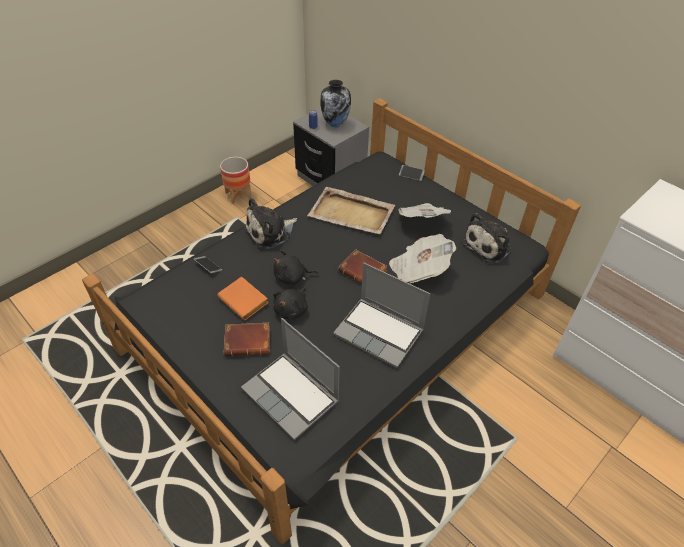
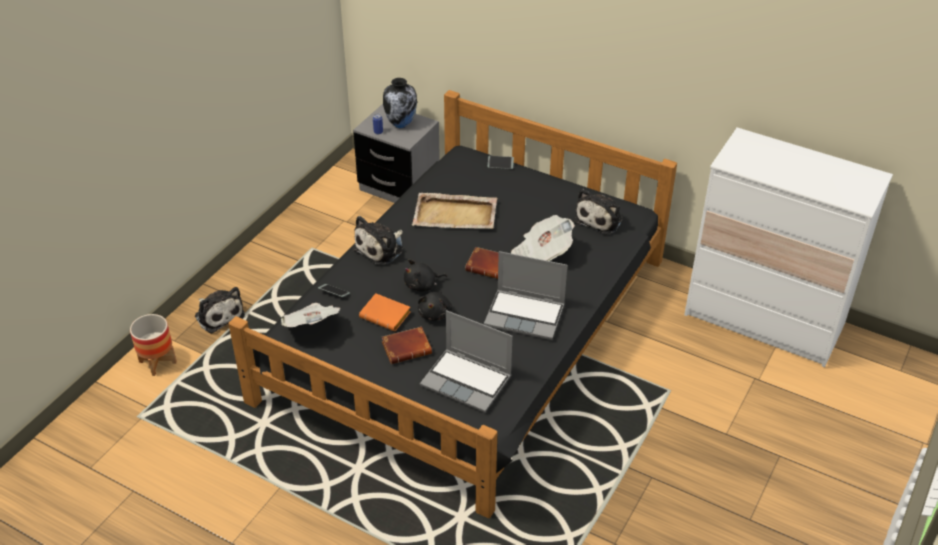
camera: 15 degrees left, 5 degrees down
planter [220,157,252,204] -> planter moved to [130,314,177,376]
newspaper [399,203,451,218] -> newspaper moved to [281,303,340,327]
none -> plush toy [195,287,245,334]

